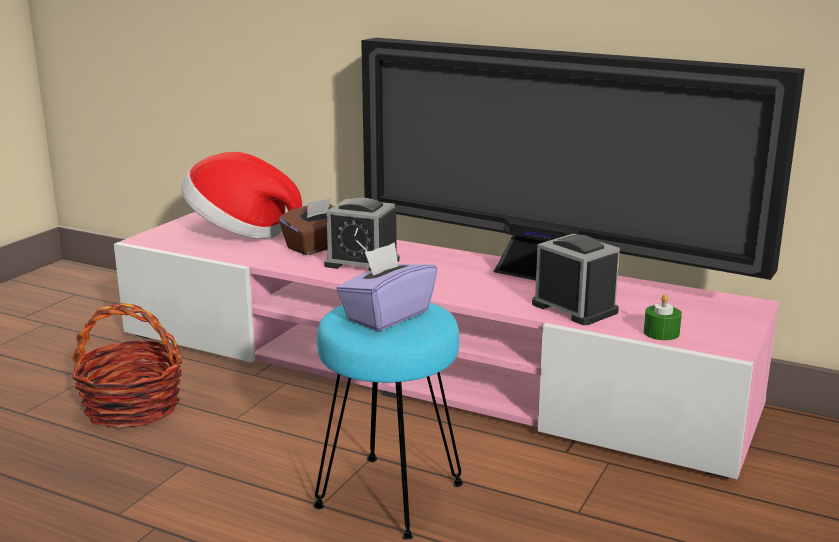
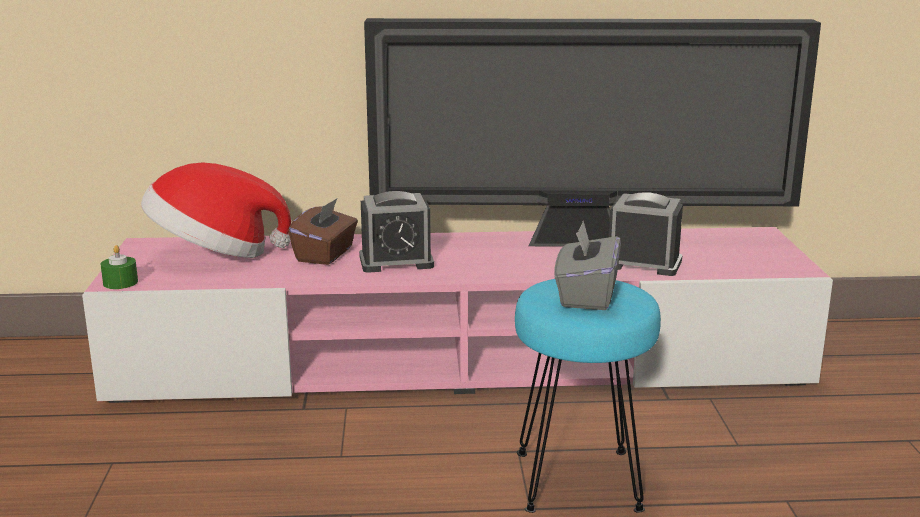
camera: 30 degrees left, 0 degrees up
basket [71,303,182,429] -> none
purple tissue box [336,242,437,331] -> grey tissue box [554,221,621,310]
green candle [644,294,682,340] -> green candle moved to [100,245,138,289]

